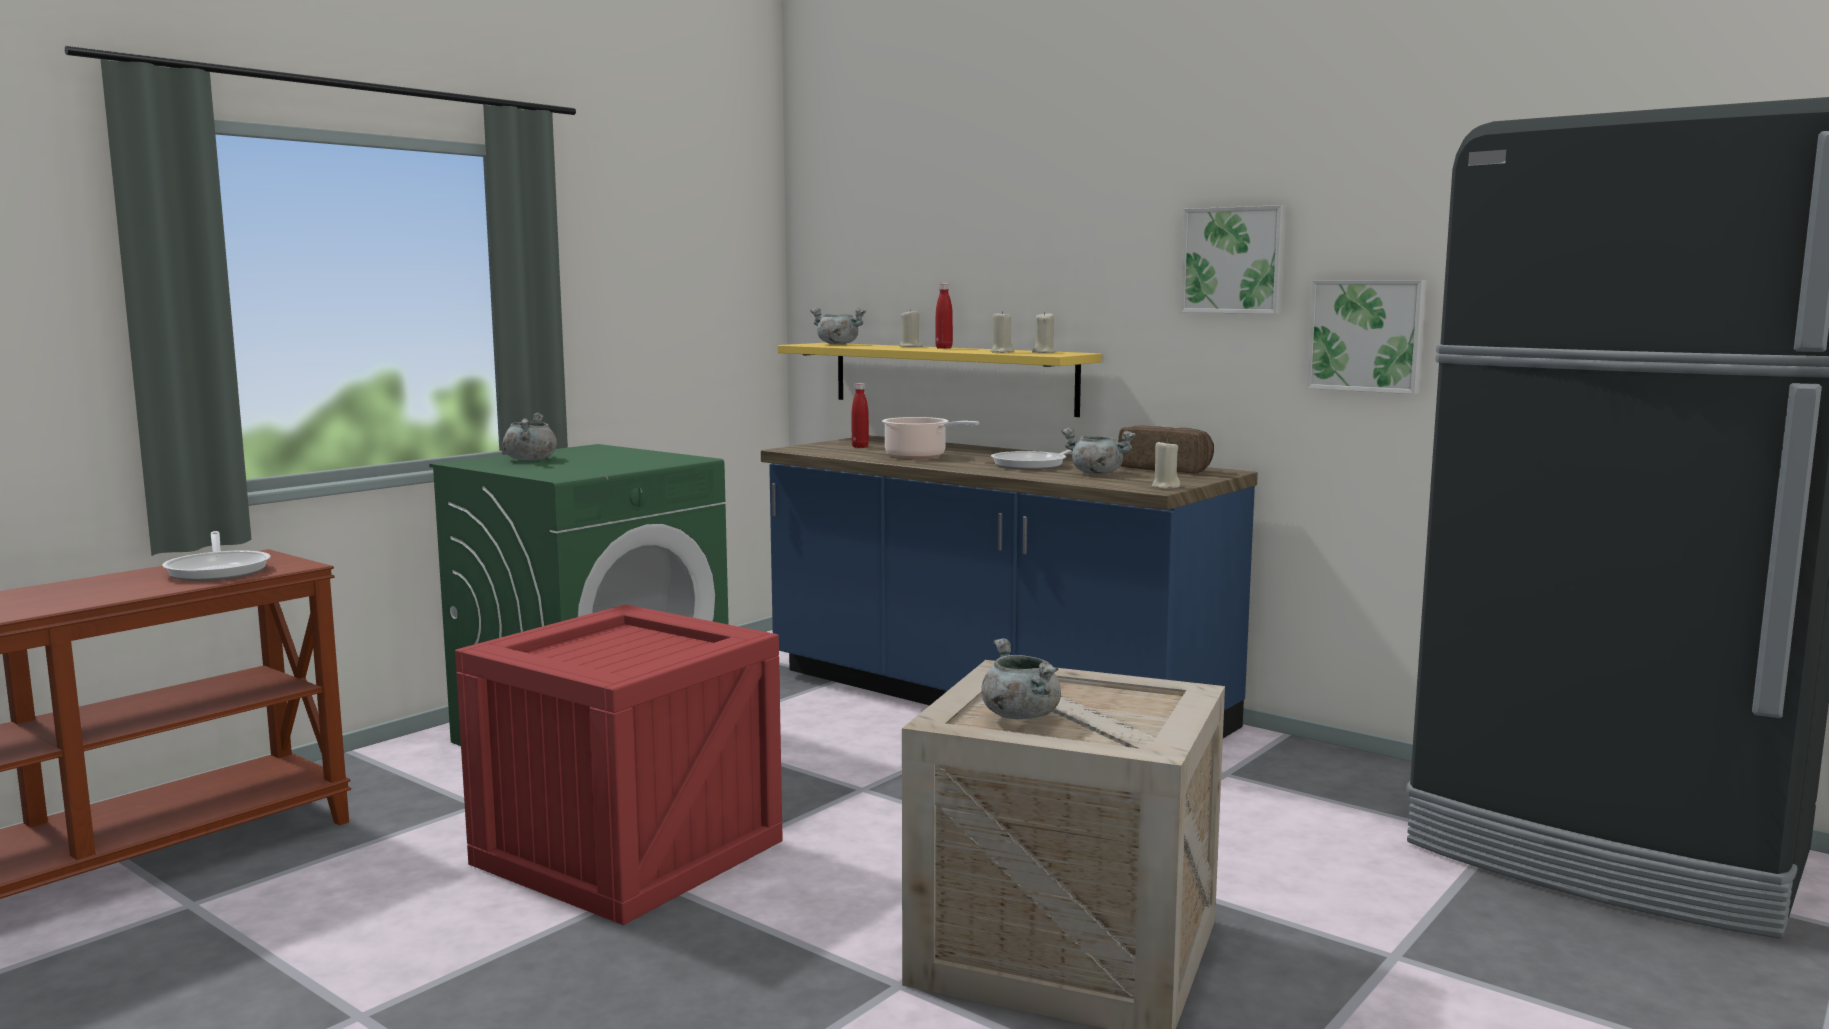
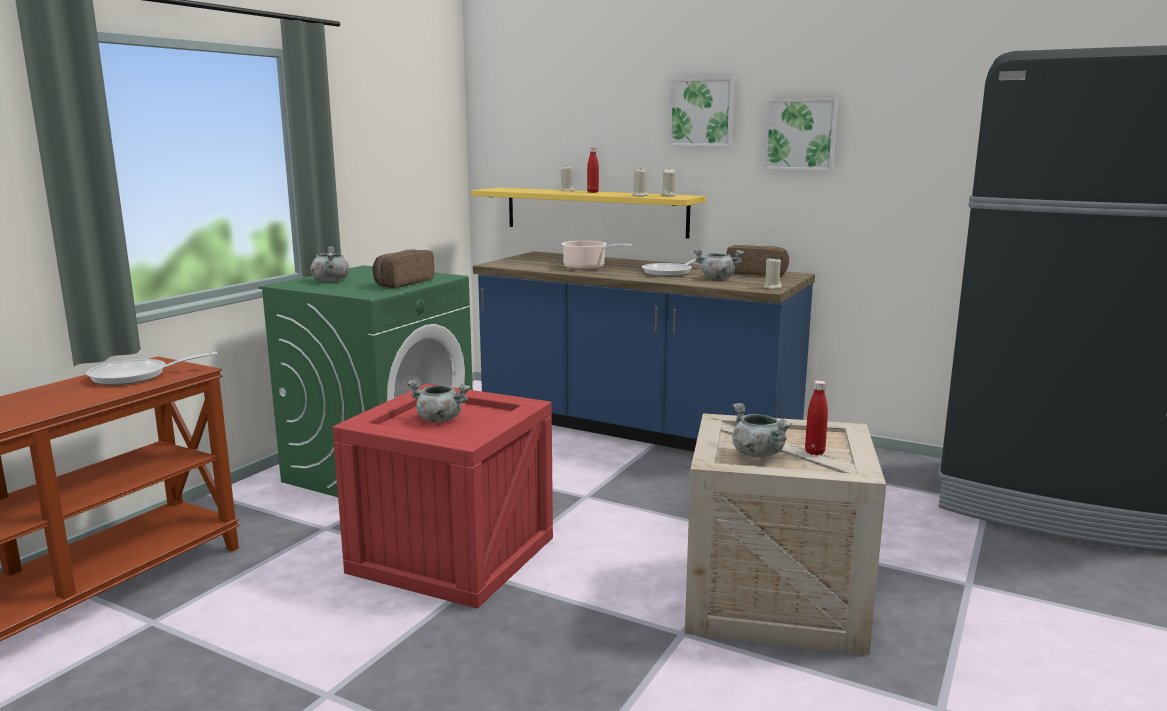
camera: 10 degrees left, 5 degrees up
frying pan [162,531,271,581] -> frying pan turned 105 degrees clockwise [86,352,217,385]
grey cooking pot [810,308,866,344] -> grey cooking pot moved to [407,380,470,422]
red bottle [852,383,869,448] -> red bottle moved to [805,381,828,455]
picture [1306,280,1426,394] -> picture moved to [669,77,735,147]
none -> bread [373,250,434,288]

